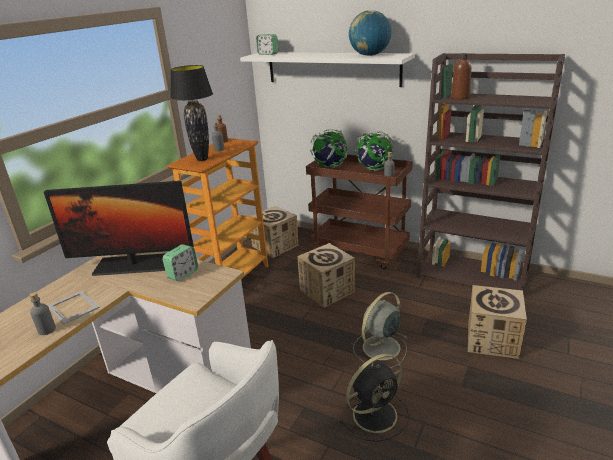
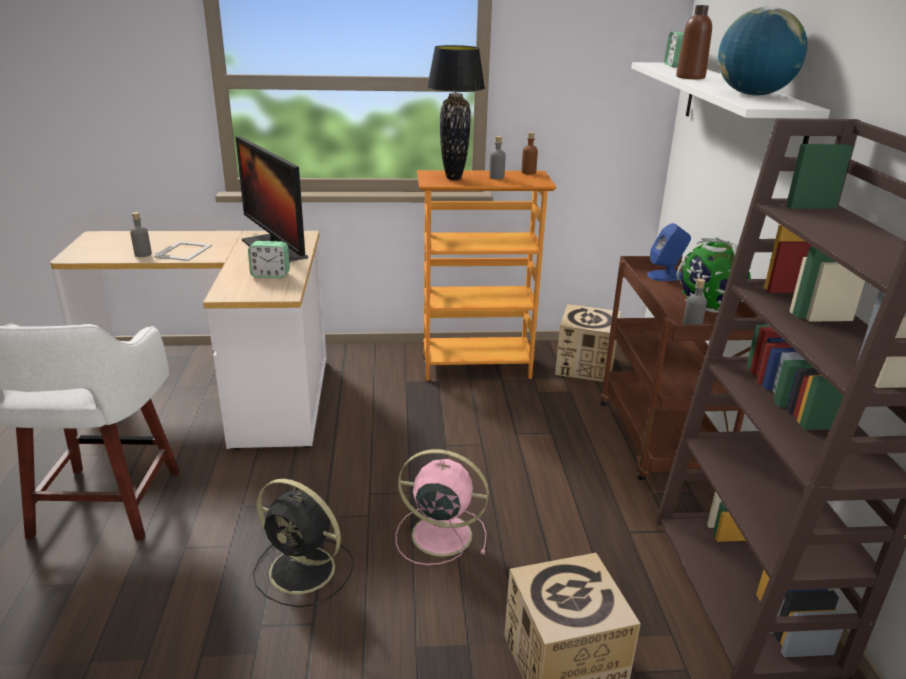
camera: 55 degrees right, 0 degrees up
cardboard box [297,243,355,308] -> none
globe [310,129,348,168] -> blue speaker [647,223,691,281]
grey fan [353,292,408,368] -> pink fan [396,449,489,565]
brown bottle [451,53,471,100] -> brown bottle moved to [676,5,712,79]

